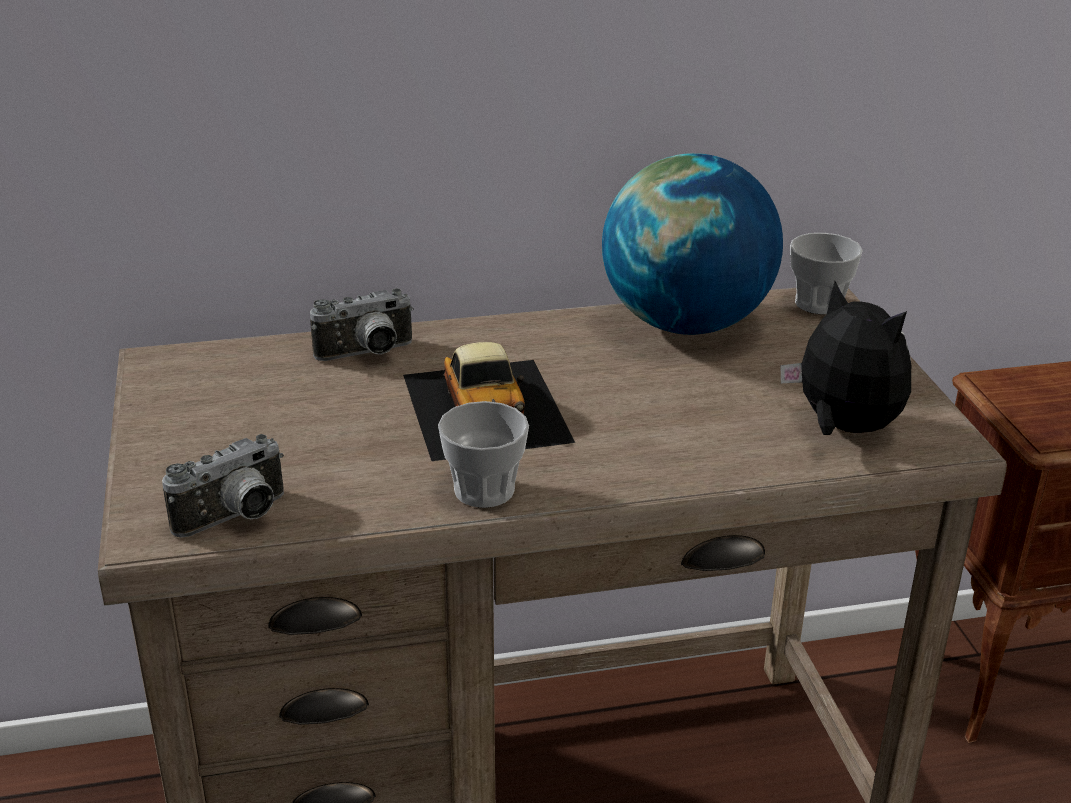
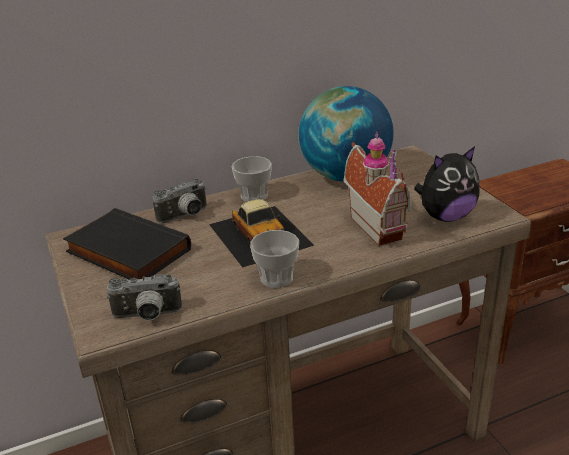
camera: 10 degrees left, 0 degrees up
camera [162,434,284,538] -> camera turned 45 degrees clockwise [106,274,182,321]
plush toy [781,281,911,435] -> plush toy turned 120 degrees clockwise [414,146,480,222]
cup [790,233,863,314] -> cup moved to [232,156,272,202]
none -> black book [63,208,191,280]
none -> toy house [344,132,412,246]

